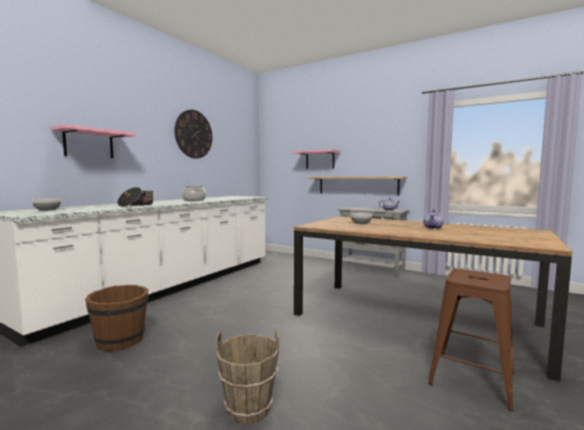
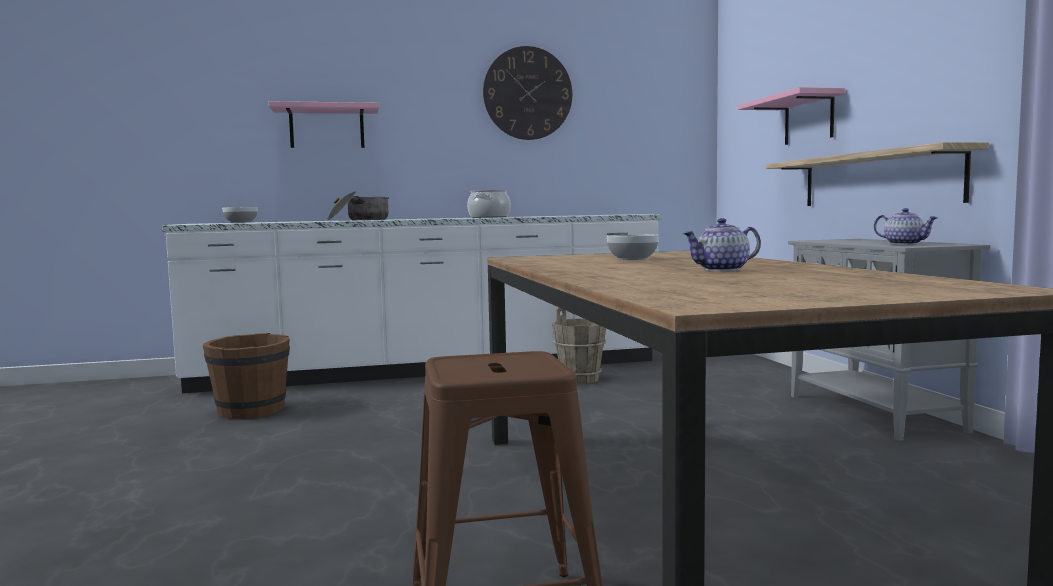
camera: 45 degrees right, 0 degrees up
brown bucket [216,330,279,424] -> brown bucket moved to [552,308,606,384]

